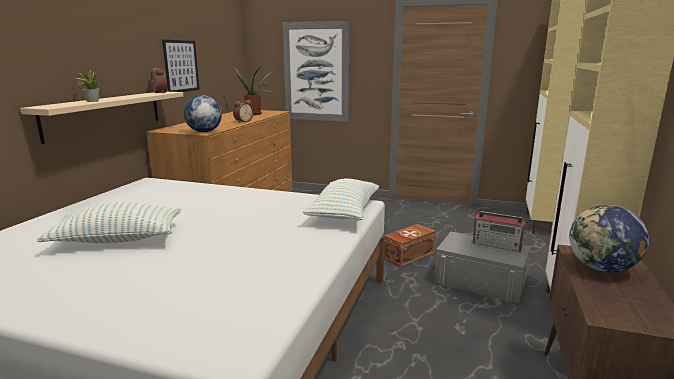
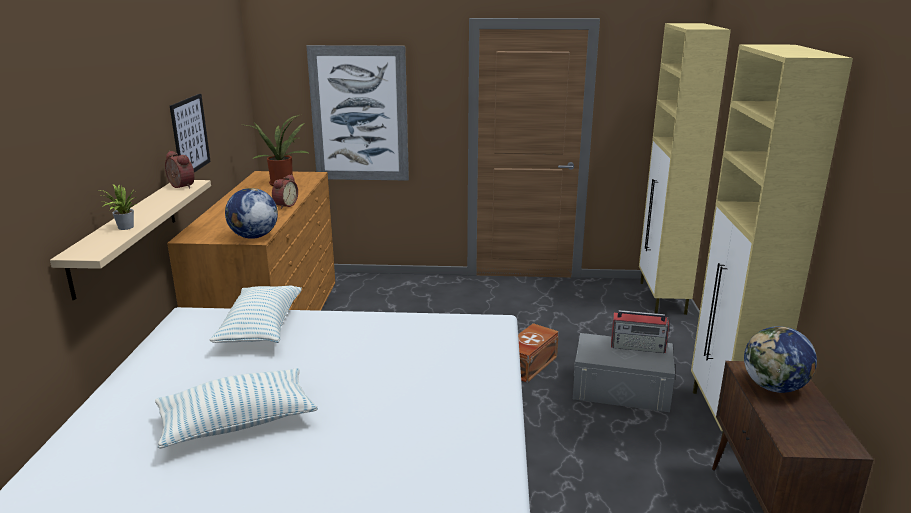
camera: 15 degrees left, 5 degrees up
pillow [303,178,379,220] -> pillow moved to [210,286,302,343]

